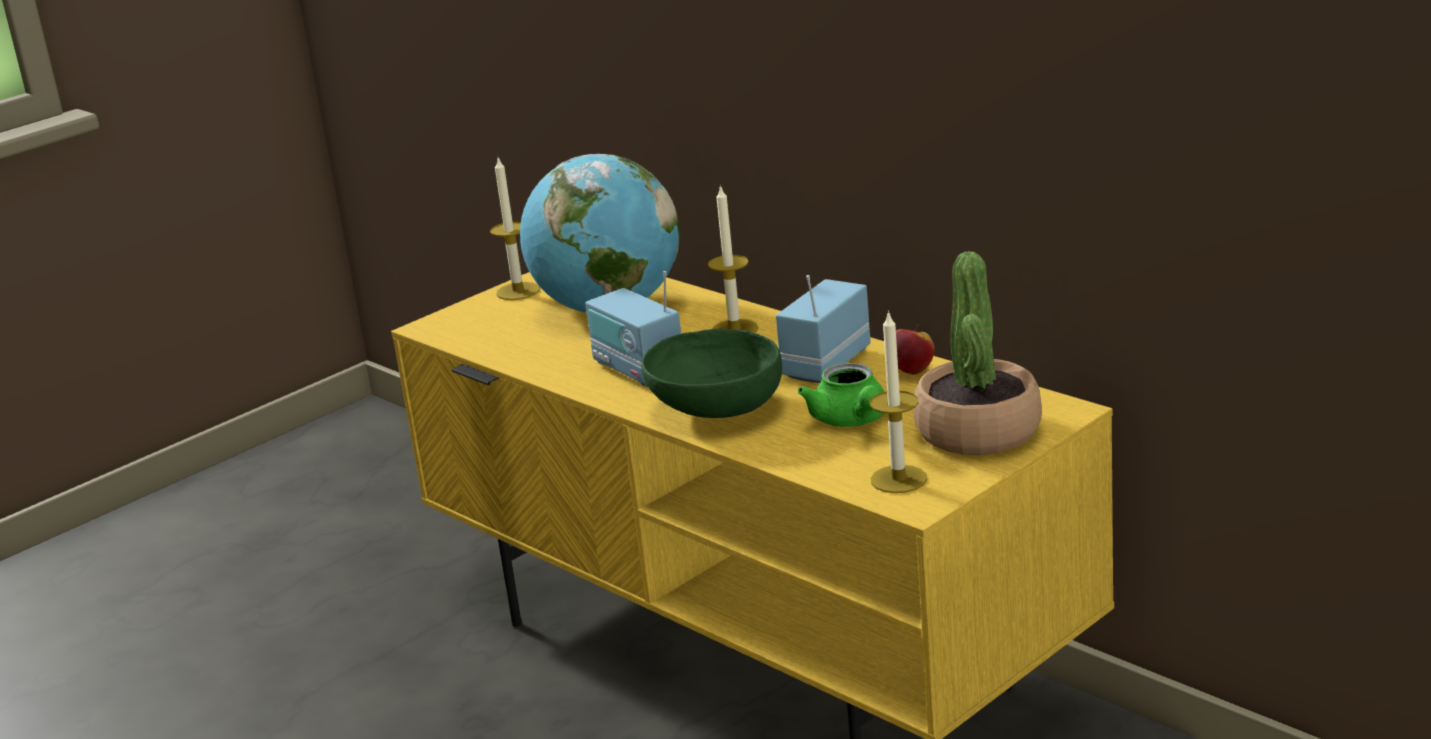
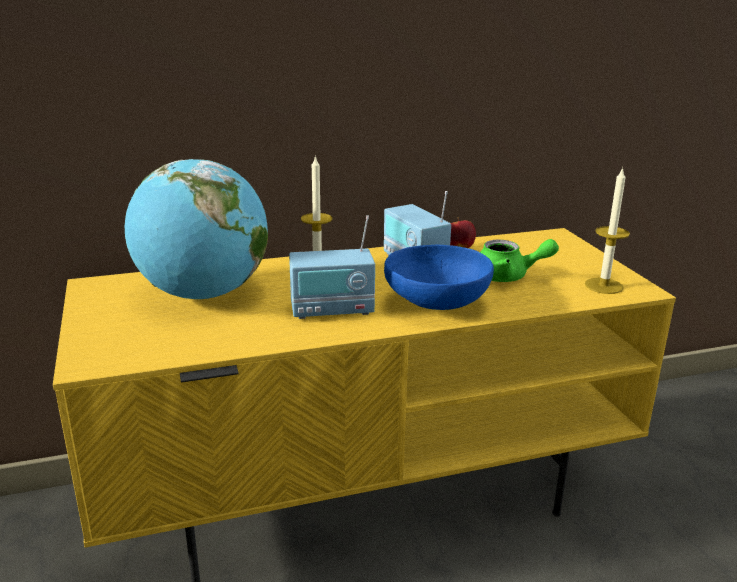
camera: 65 degrees left, 0 degrees up
candle [490,158,540,300] -> none
green bowl [641,329,782,418] -> blue bowl [384,245,494,310]
potted plant [914,251,1042,455] -> none

